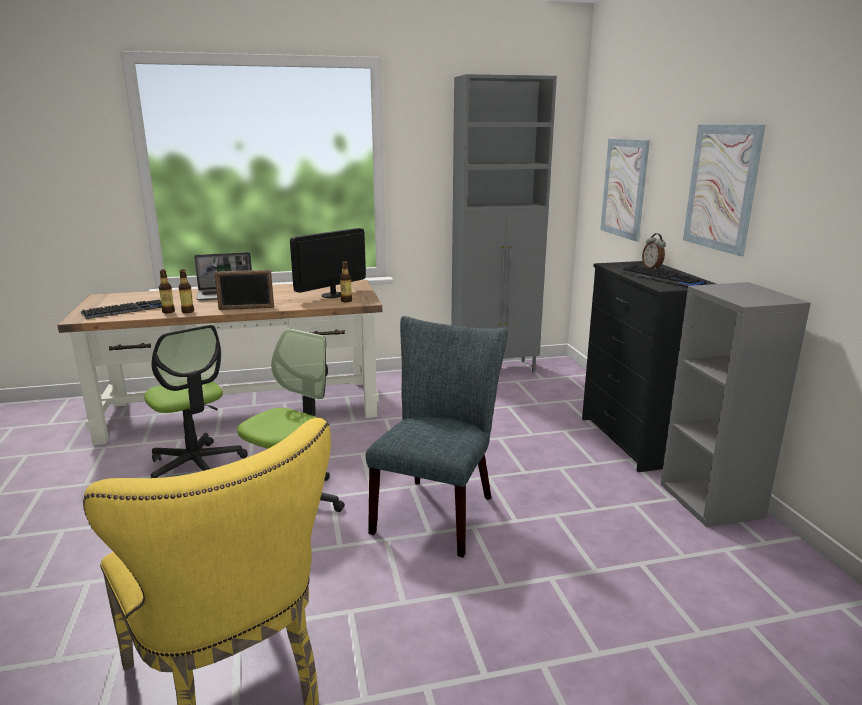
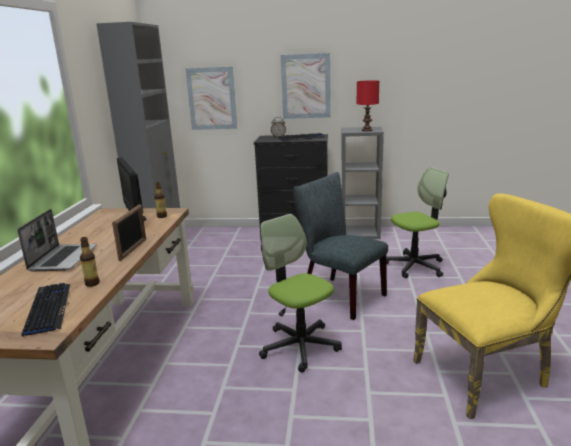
camera: 70 degrees left, 0 degrees up
office chair [144,325,248,478] -> office chair moved to [386,167,449,278]
bottle [178,269,194,313] -> none
none -> red table lamp [357,80,379,131]

